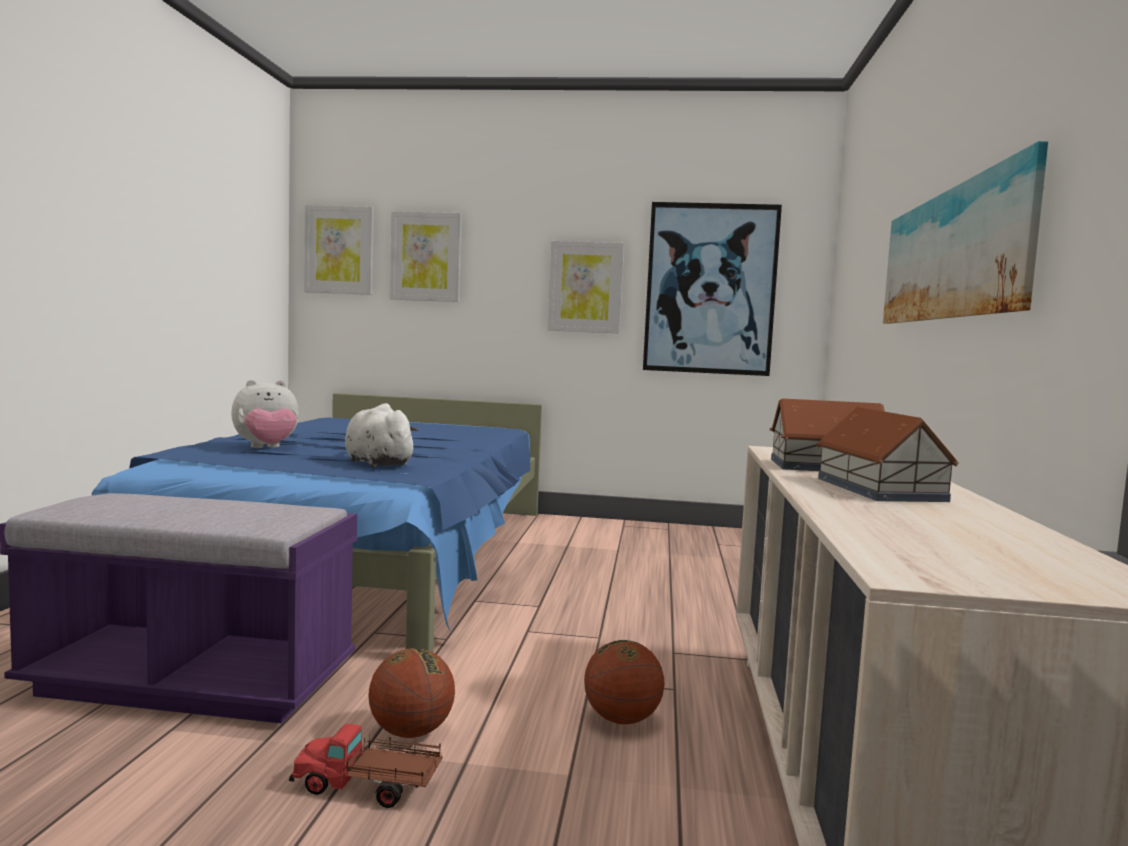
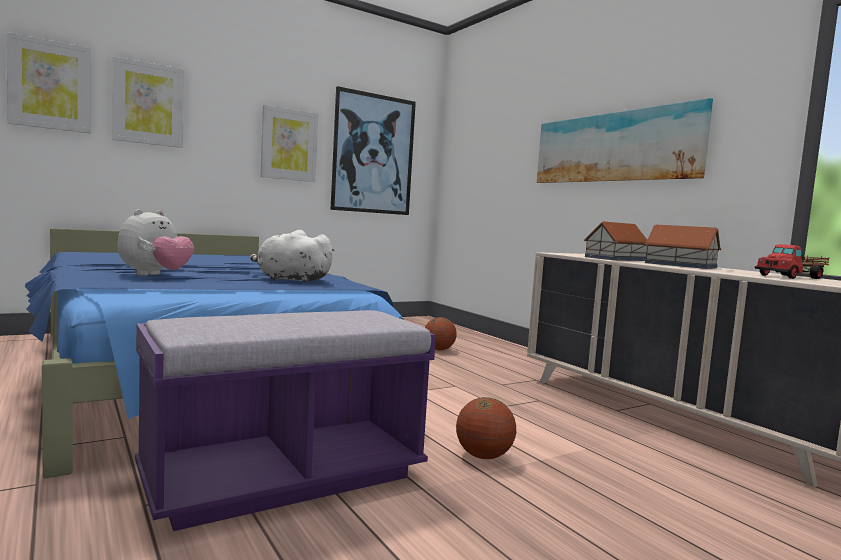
camera: 40 degrees left, 0 degrees up
toy truck [289,724,443,808] -> toy truck moved to [755,244,830,279]
basketball [584,640,664,724] -> basketball moved to [425,317,457,350]

